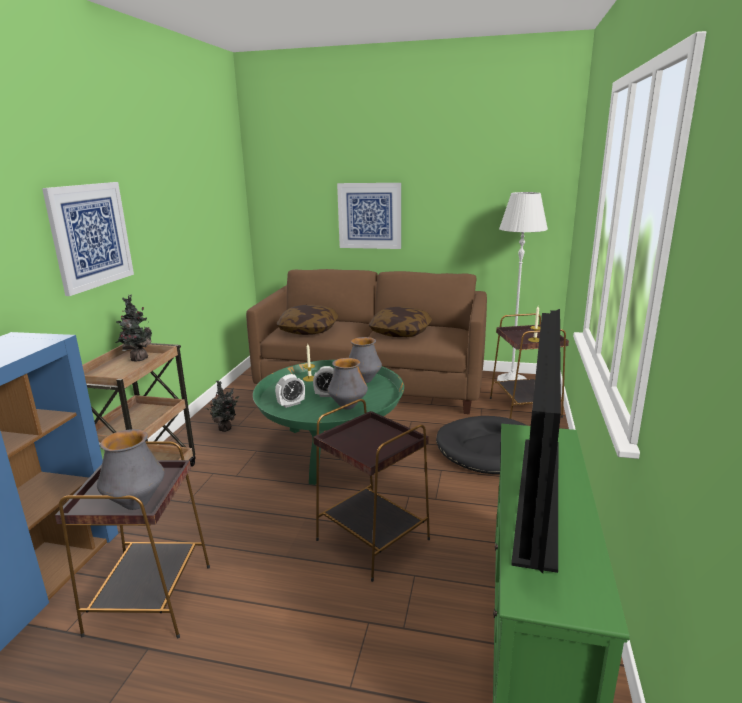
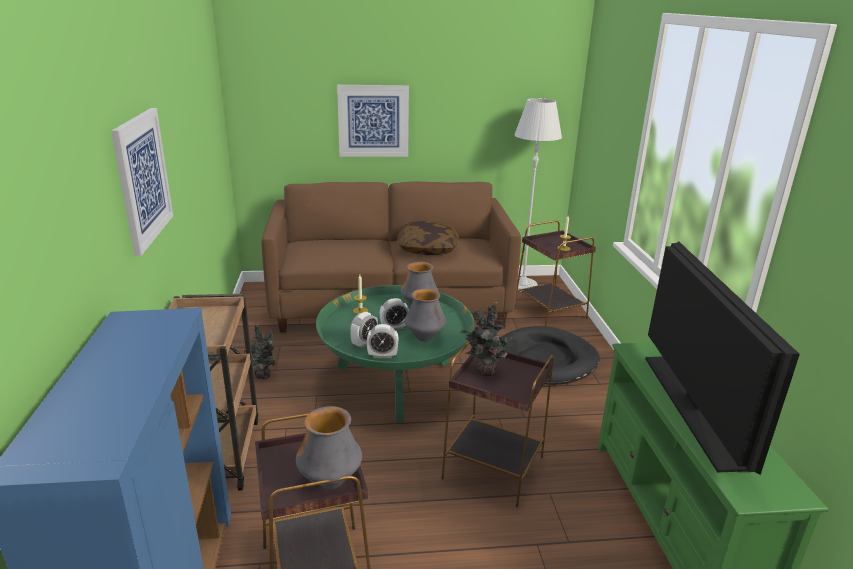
camera: 20 degrees left, 5 degrees up
potted plant [115,295,152,361] -> potted plant moved to [459,301,516,376]
pillow [277,305,339,335] -> none
none -> alarm clock [367,324,399,358]

